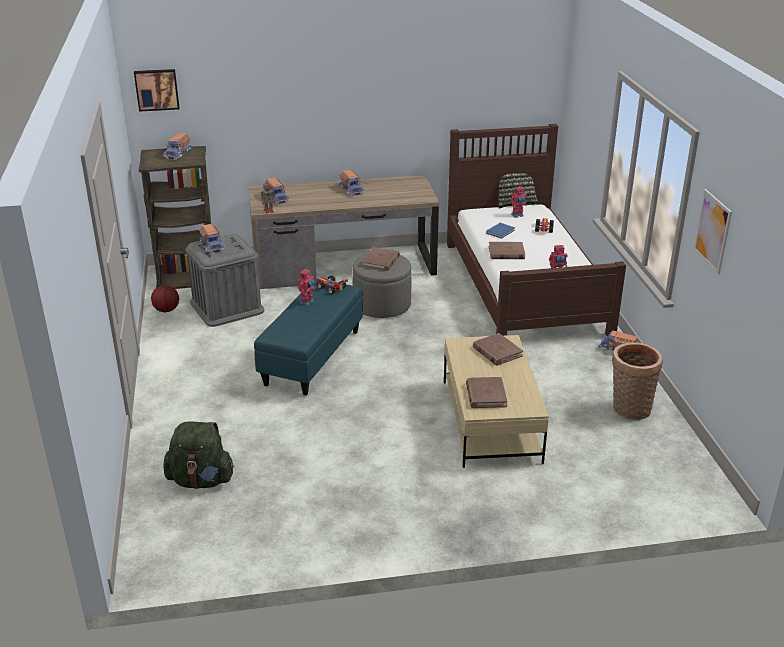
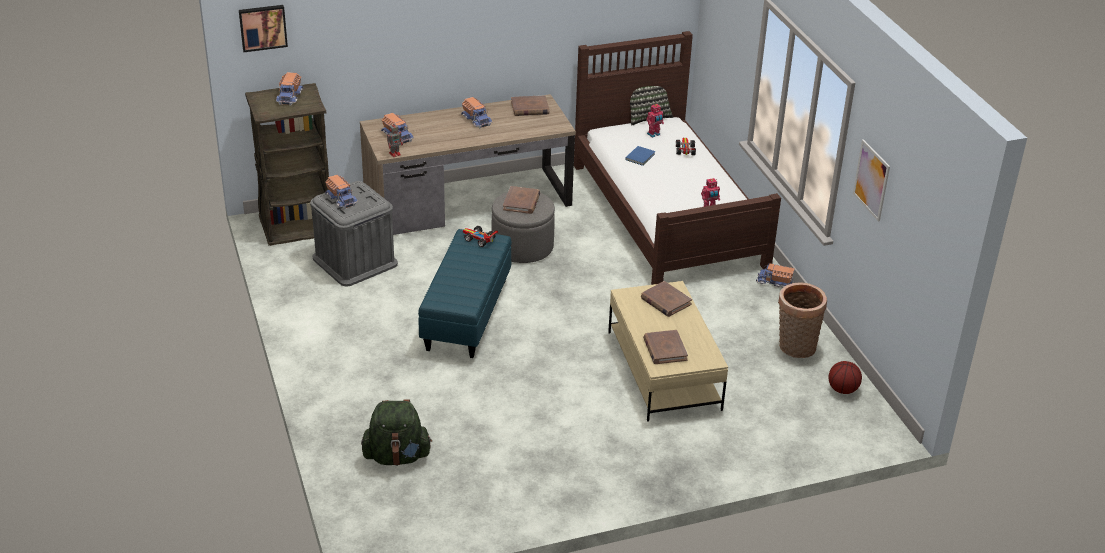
camera: 10 degrees left, 5 degrees up
basketball [151,285,179,312] -> basketball moved to [828,361,862,394]
toy robot [298,268,316,306] -> none
brown book [489,242,525,259] -> brown book moved to [511,95,549,116]

